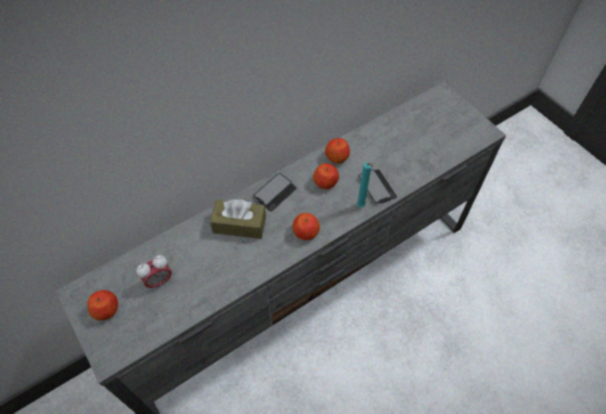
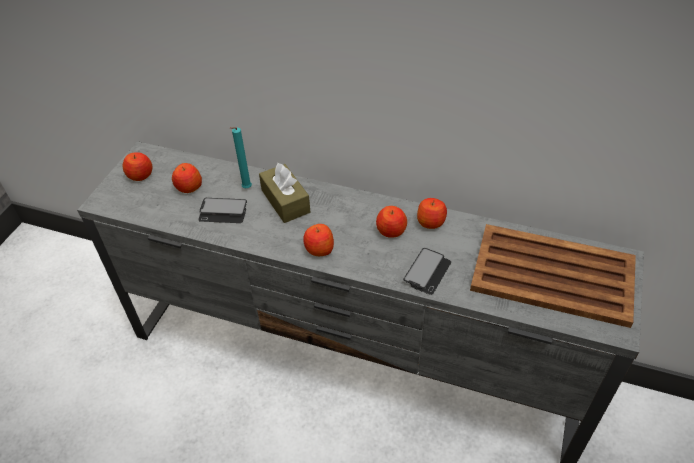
camera: 55 degrees right, 10 degrees down
alarm clock [136,255,172,290] -> apple [172,163,202,193]
phone [253,173,297,211] -> phone moved to [198,198,247,223]
turquoise candle [357,162,373,207] -> turquoise candle moved to [230,127,252,188]
none -> brown tray [470,224,636,328]

